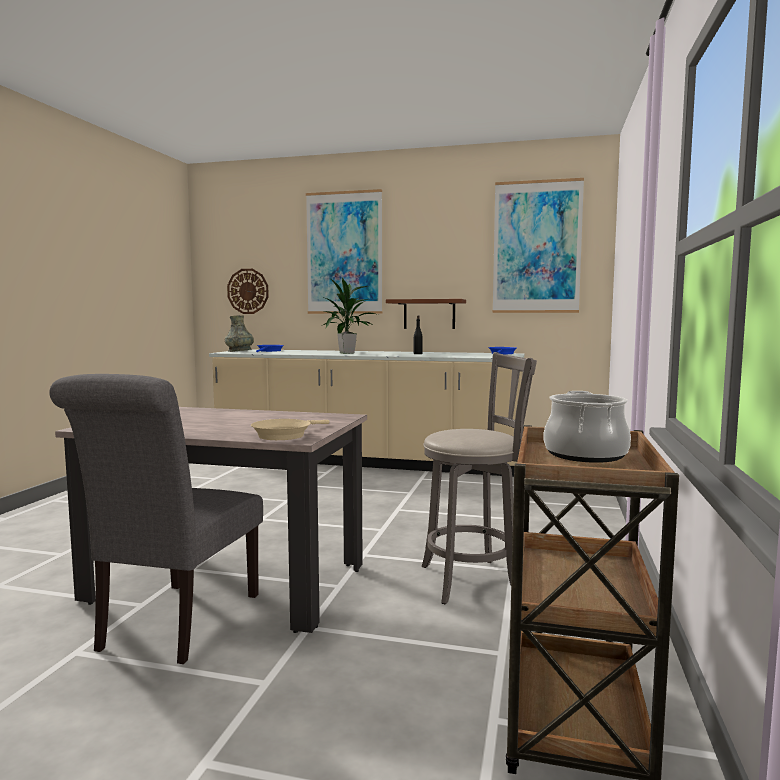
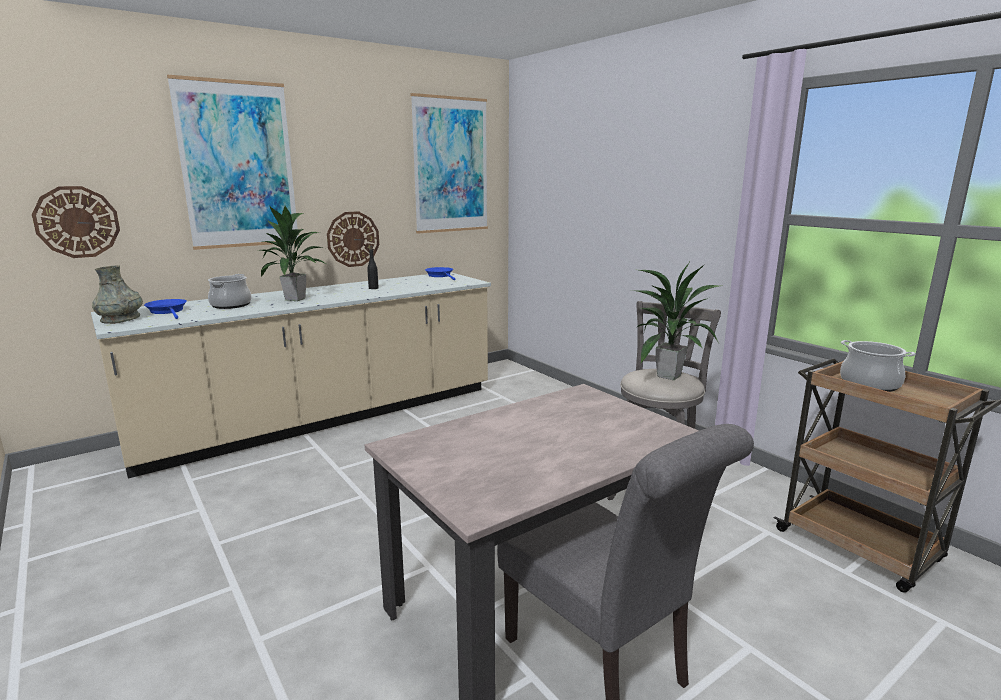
camera: 50 degrees left, 10 degrees up
beige frying pan [251,419,330,440] -> none
brown shelf [386,299,466,329] -> wall clock [327,211,379,267]
none -> cooking pot [208,274,251,309]
none -> potted plant [632,260,723,380]

